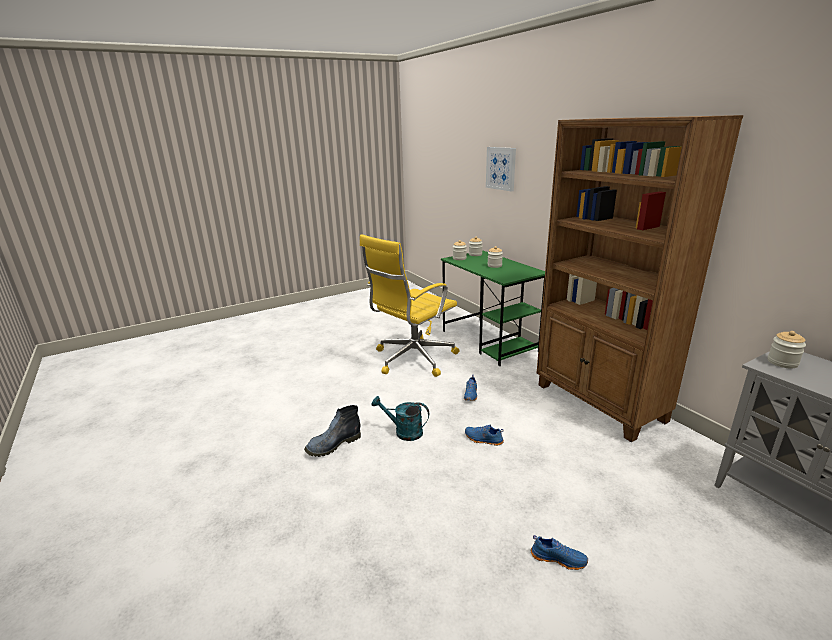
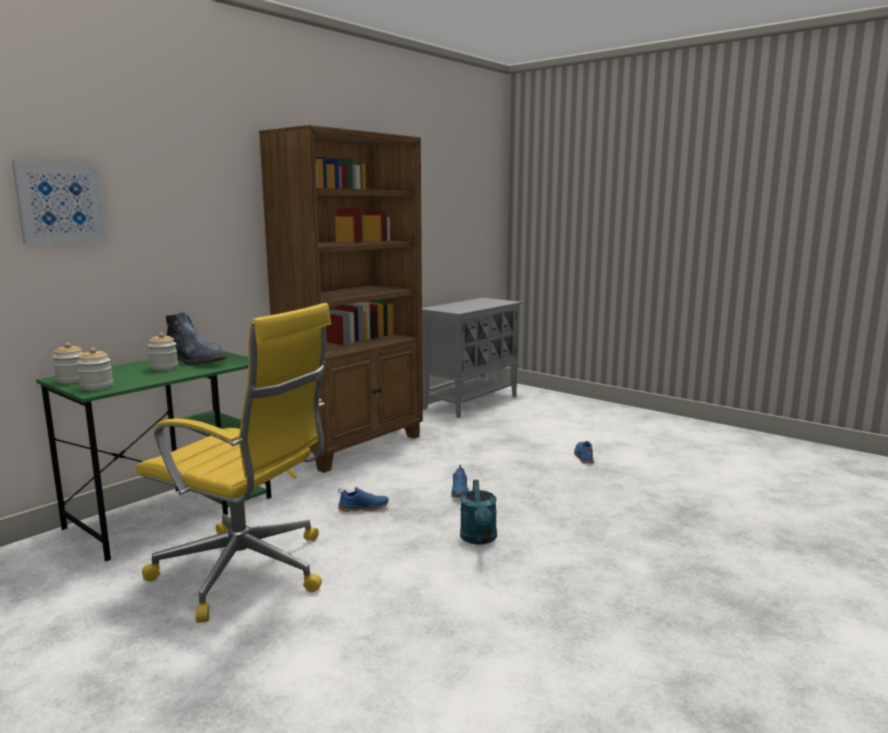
camera: 110 degrees left, 10 degrees down
boot [304,405,361,457] -> boot moved to [166,312,226,366]
jar [768,331,806,368] -> none

